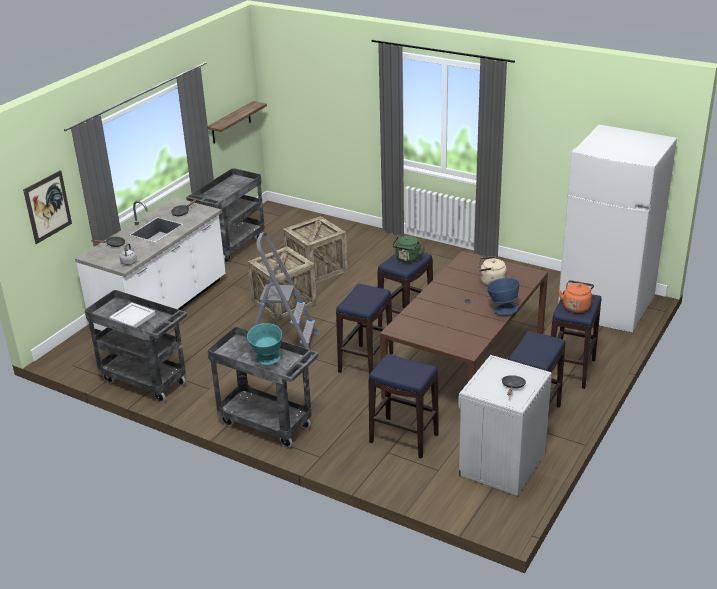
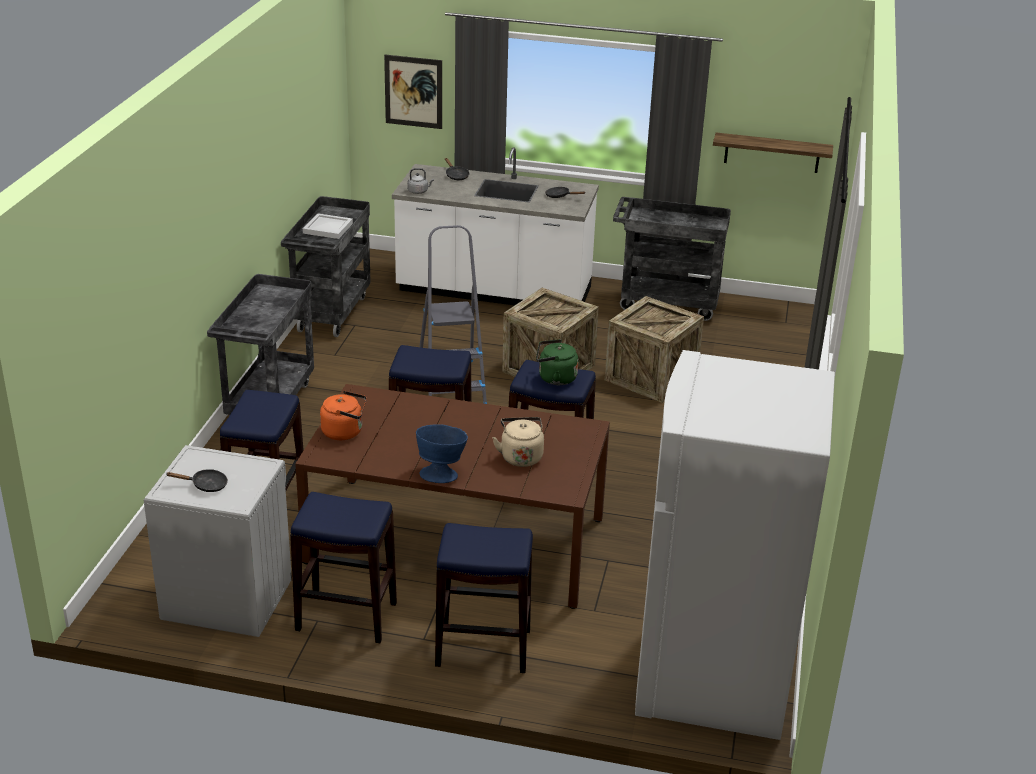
camera: 70 degrees right, 0 degrees up
turquoise bowl [247,323,282,365] -> none
orange kettle [558,280,594,313] -> orange kettle moved to [320,391,367,440]

